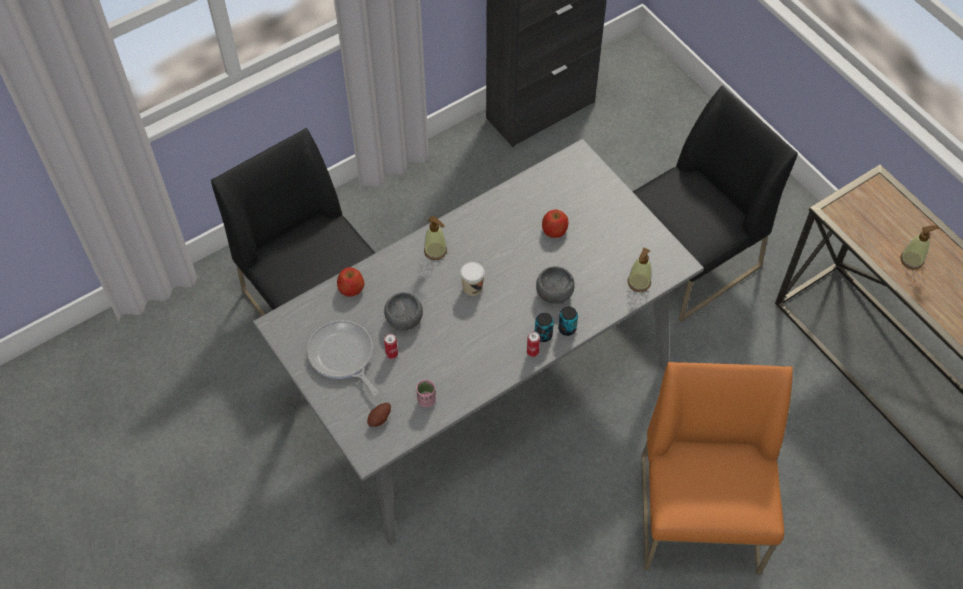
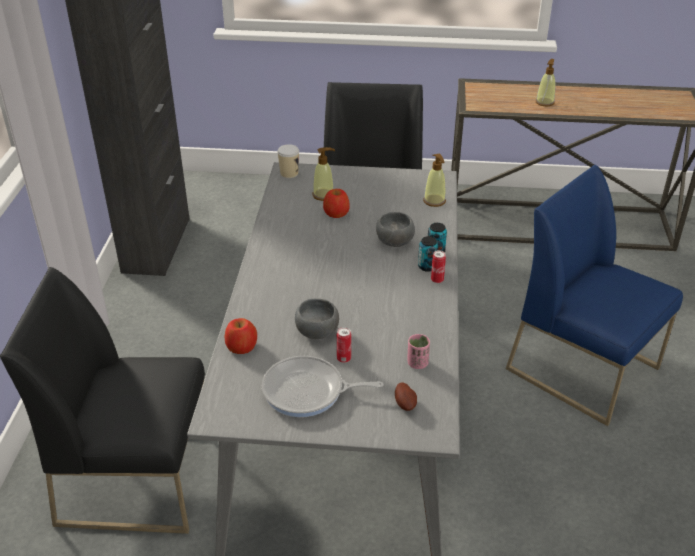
camera: 50 degrees left, 20 degrees down
soap dispenser [424,215,447,260] -> soap dispenser moved to [312,147,335,201]
cup [460,262,485,296] -> cup moved to [277,144,299,178]
orange chair [641,362,793,575] -> blue chair [506,165,683,426]

